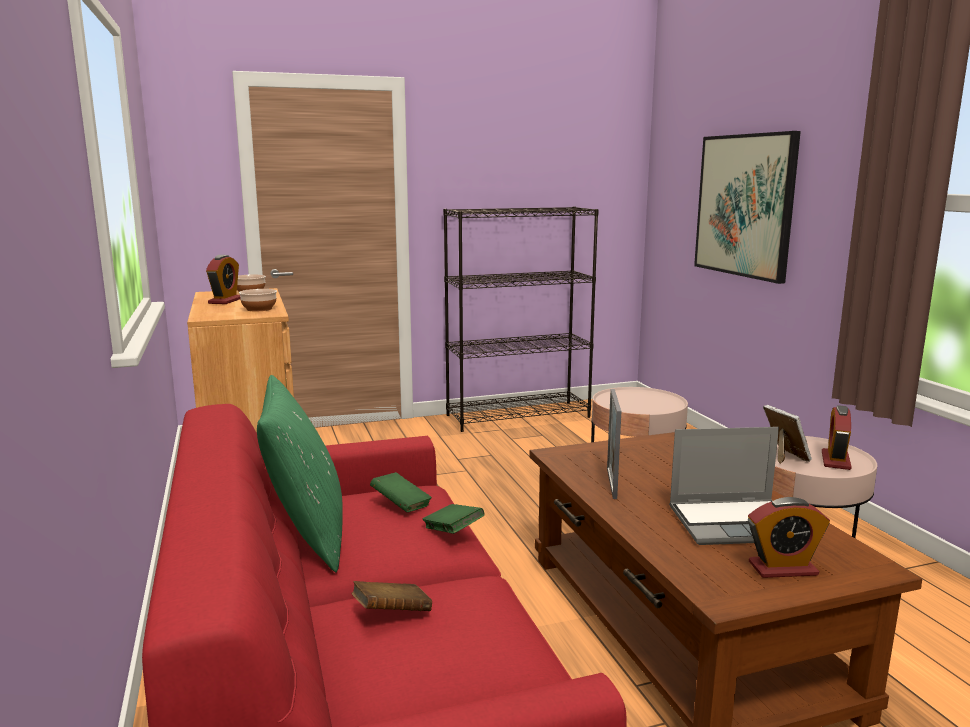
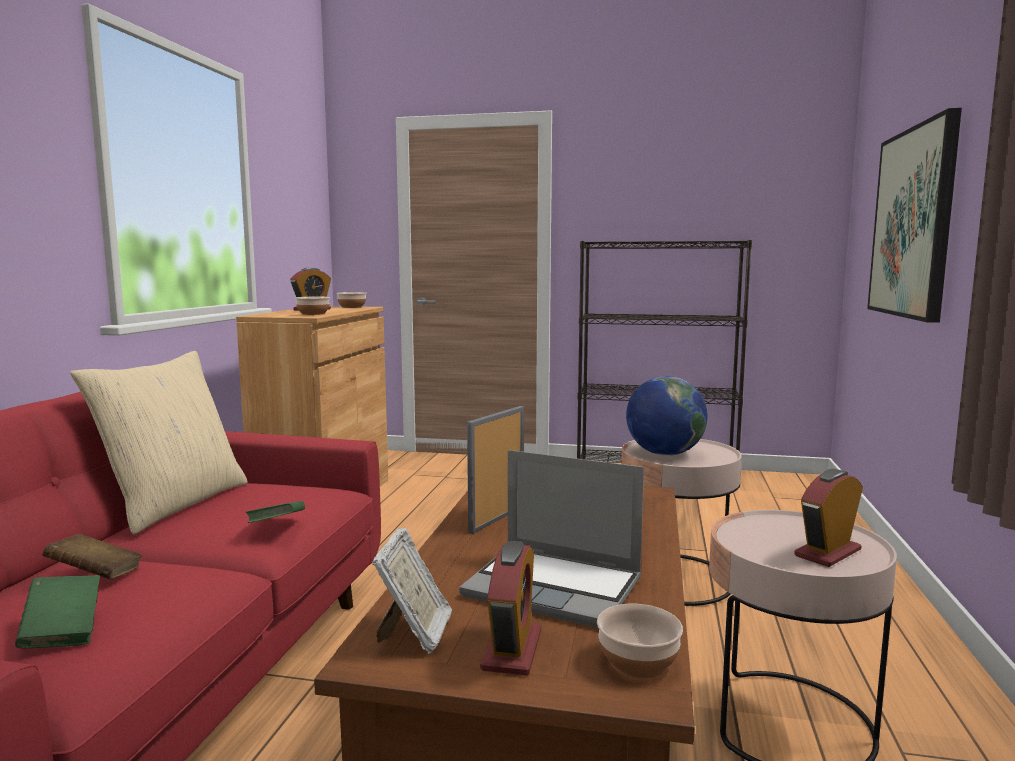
camera: 30 degrees right, 5 degrees down
green pillow [257,375,343,572] -> beige pillow [70,351,247,534]
green book [370,472,432,512] -> green book moved to [15,575,100,649]
alarm clock [748,497,830,578] -> alarm clock turned 105 degrees counterclockwise [480,541,541,675]
picture frame [763,404,812,464] -> picture frame moved to [372,527,452,654]
none -> bowl [597,604,683,678]
none -> globe [626,376,707,456]

